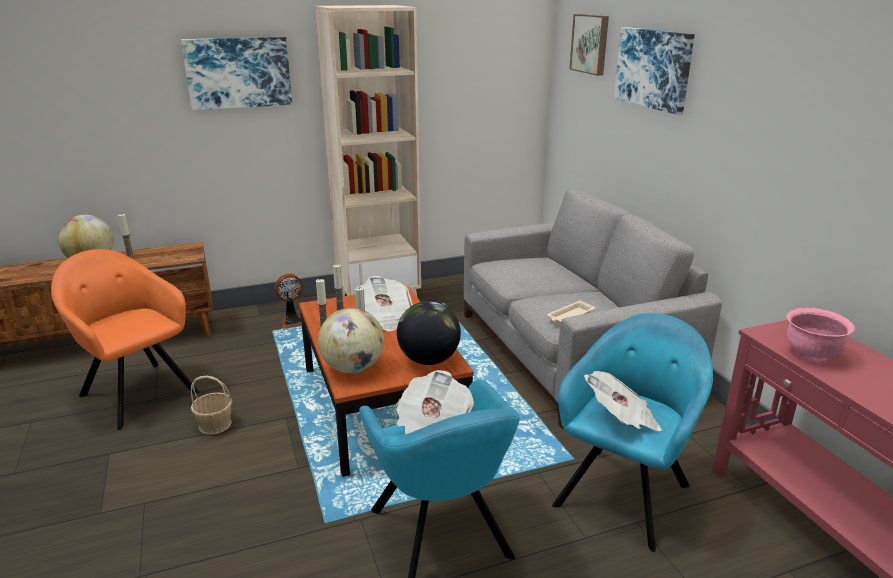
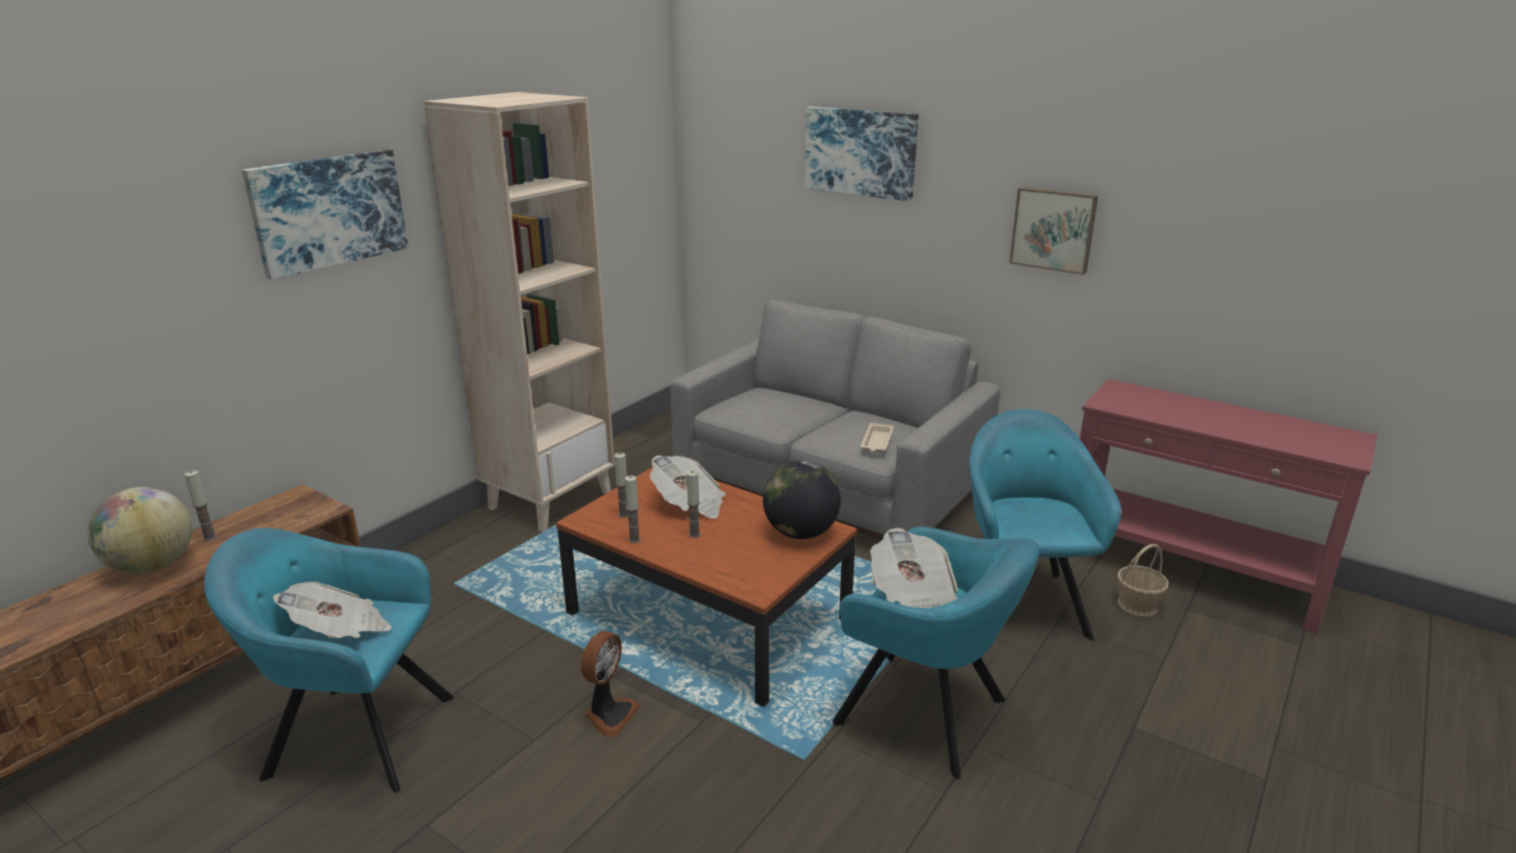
camera: 35 degrees left, 0 degrees up
orange armchair [51,249,199,430] -> turquoise armchair [204,528,454,792]
basket [191,376,232,435] -> basket moved to [1117,544,1169,616]
fan [275,273,303,329] -> fan moved to [581,631,640,737]
globe [318,308,384,373] -> none
picture [569,14,609,76] -> picture moved to [1009,187,1098,275]
newspaper [584,371,662,431] -> newspaper moved to [273,582,392,639]
pink bowl [787,308,855,361] -> none

